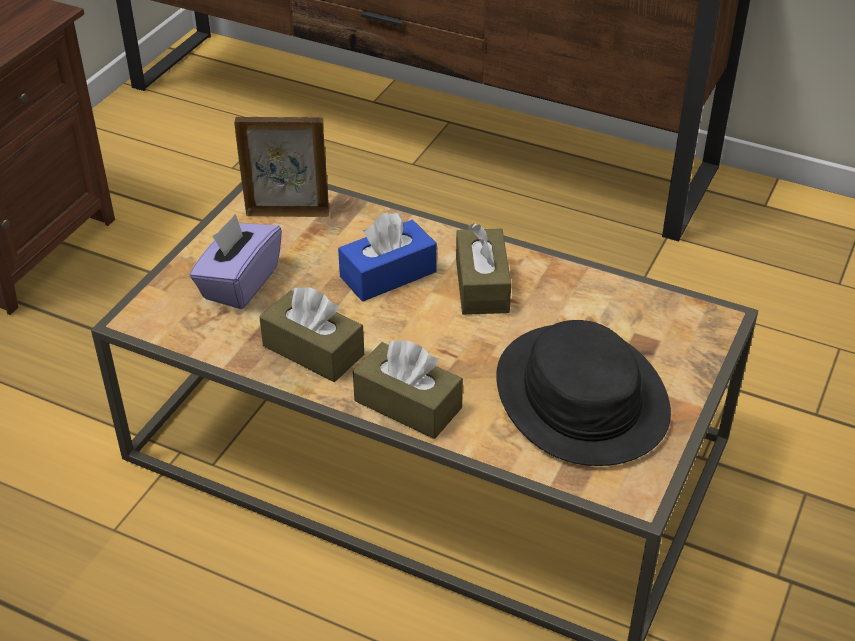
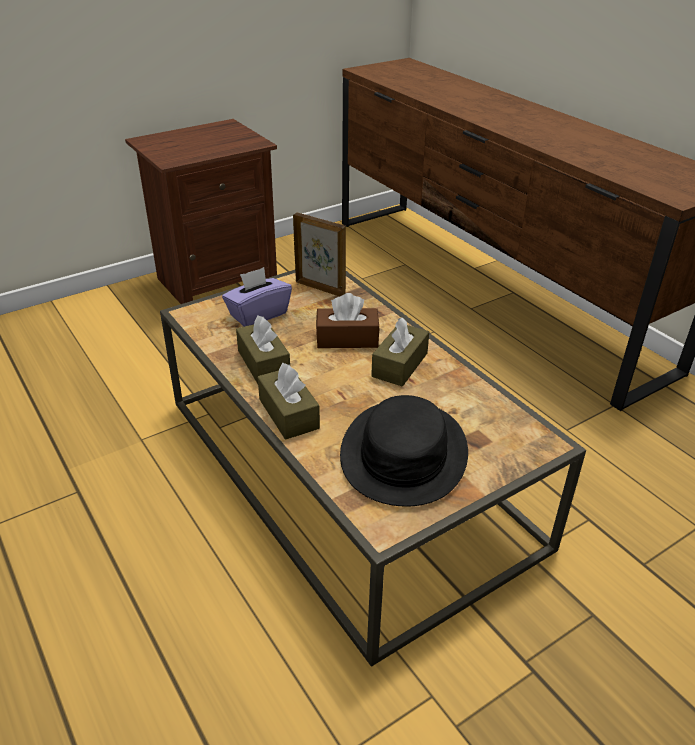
camera: 30 degrees right, 5 degrees down
blue tissue box [338,212,437,302] -> brown tissue box [316,293,380,348]

